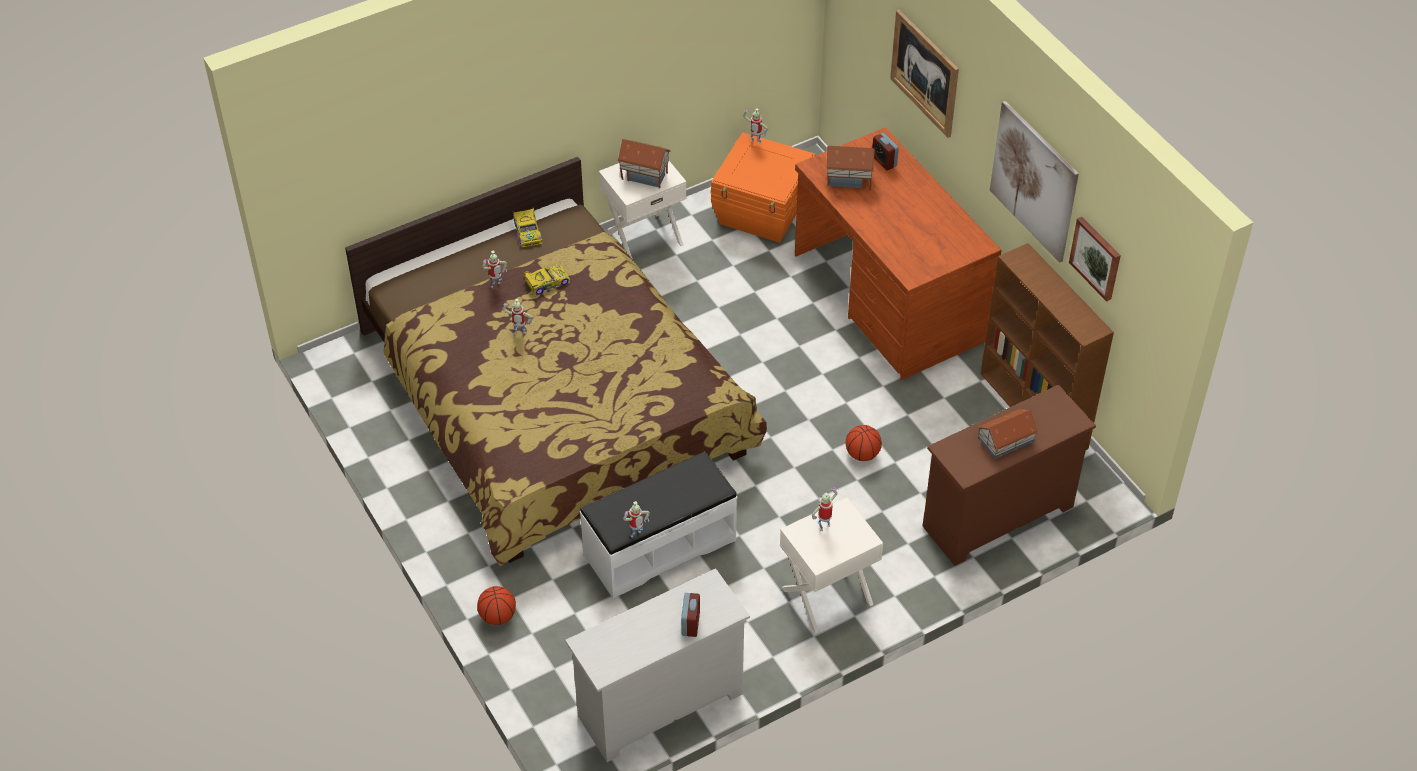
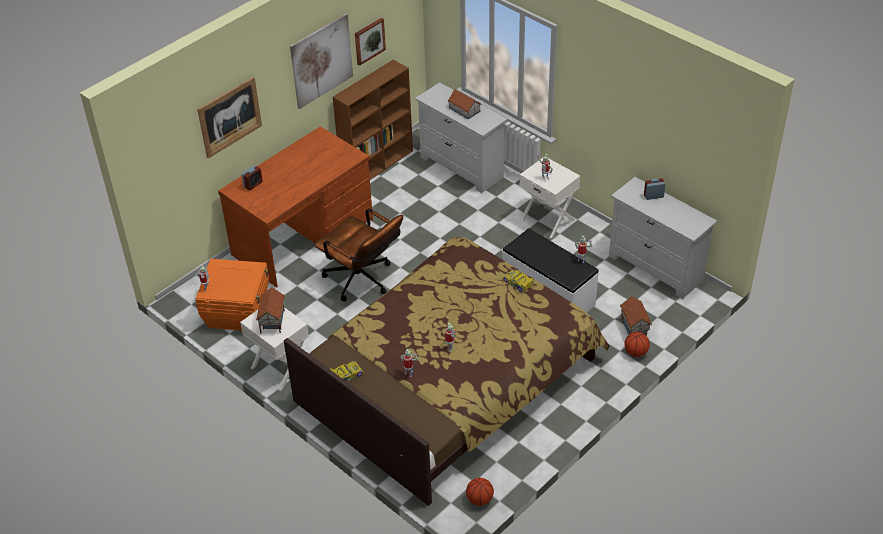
camera: 105 degrees left, 5 degrees down
toy car [524,265,570,295] -> toy car moved to [503,269,534,293]
toy house [826,146,875,191] -> toy house moved to [620,296,652,336]
basketball [846,425,882,461] -> basketball moved to [466,478,494,506]
brown dresser [923,384,1096,566] -> white dresser [415,82,507,193]
none -> brown office chair [314,208,403,302]

